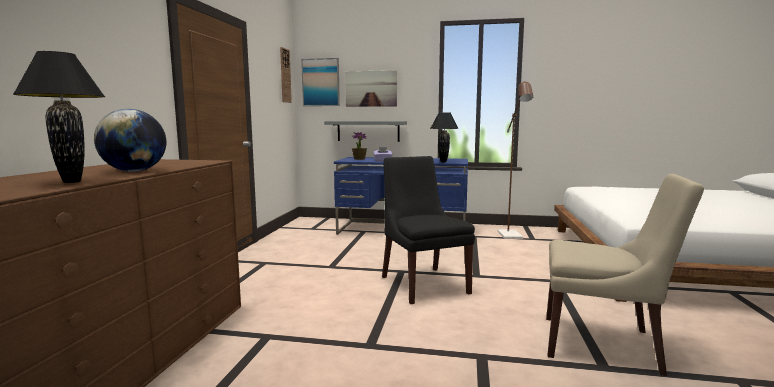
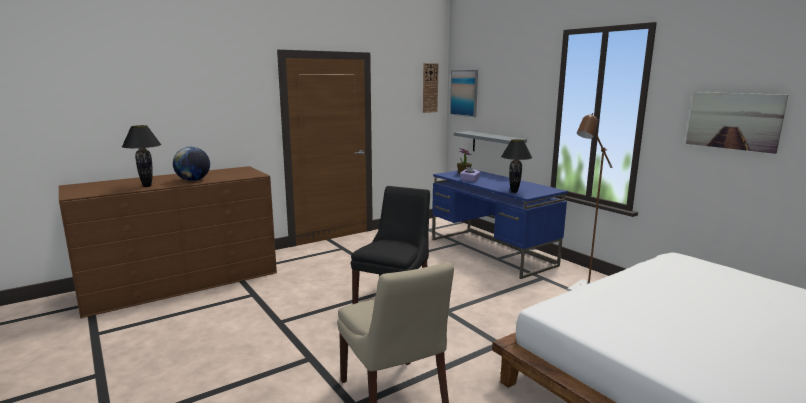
camera: 45 degrees right, 5 degrees up
picture [345,70,397,107] -> picture moved to [686,92,788,154]

